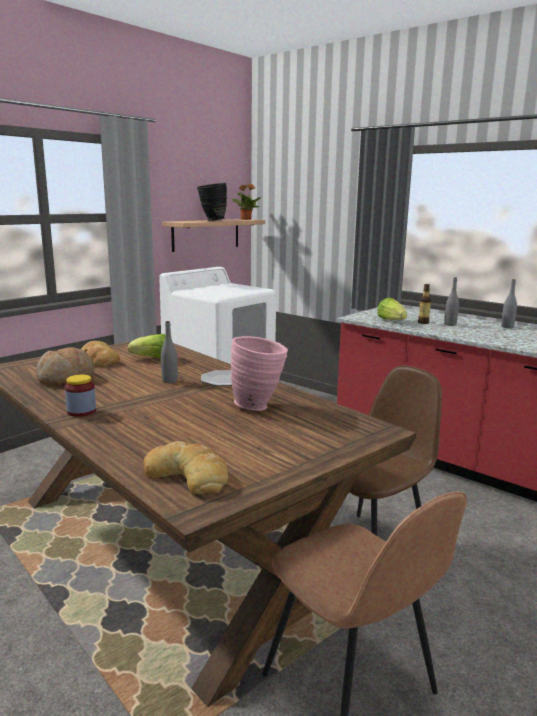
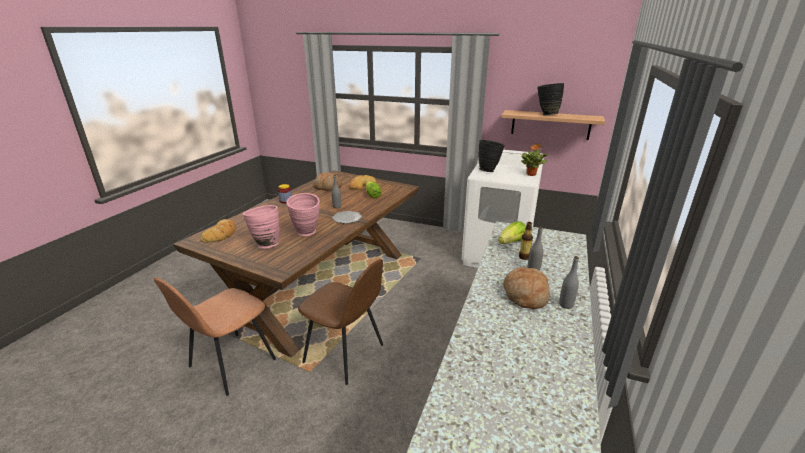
camera: 70 degrees right, 10 degrees up
potted plant [231,184,261,220] -> potted plant moved to [521,144,548,176]
none -> pink vase [243,205,280,249]
none -> black vase [478,140,505,172]
none -> bread [503,267,550,309]

